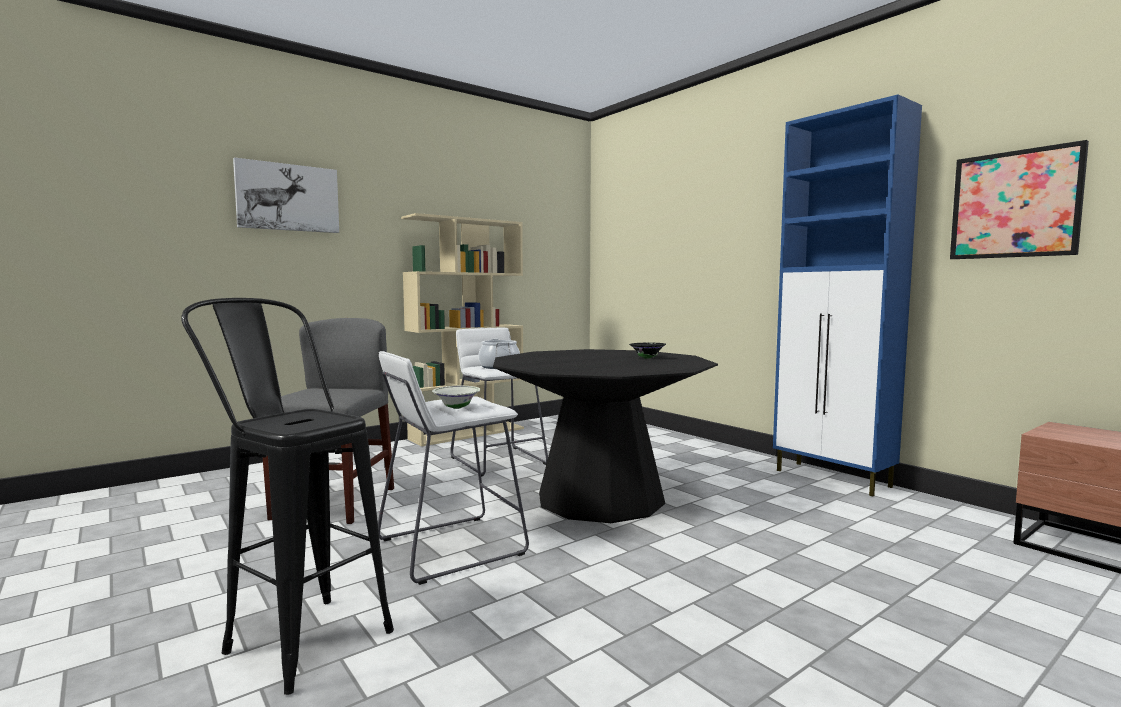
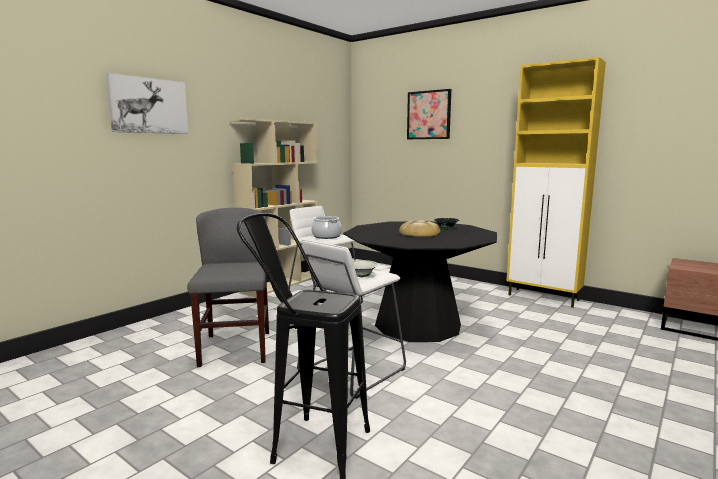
camera: 15 degrees left, 5 degrees up
blue cabinet [773,94,922,496] -> yellow cabinet [507,57,606,308]
picture [950,140,1089,259] -> picture moved to [407,89,451,139]
none -> bread [399,220,440,237]

